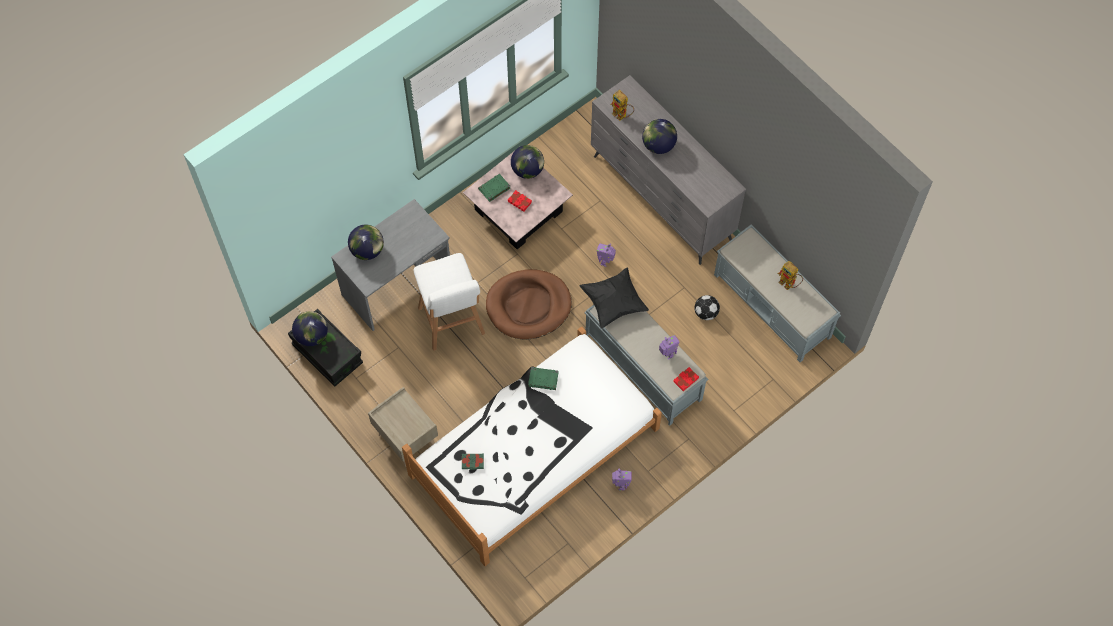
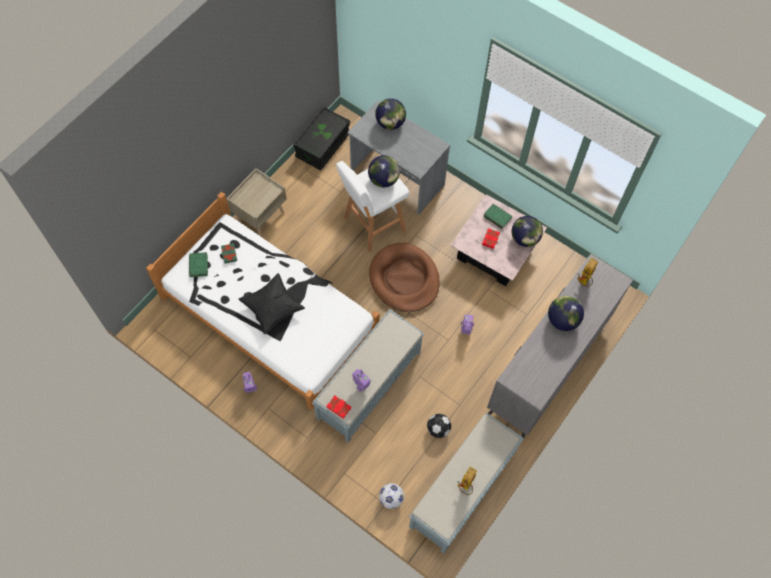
camera: 75 degrees right, 0 degrees up
globe [292,311,328,346] -> globe moved to [368,155,400,187]
green book [528,367,558,390] -> green book moved to [189,252,208,277]
black pillow [579,268,649,329] -> black pillow moved to [239,273,305,334]
none -> football [379,483,404,509]

